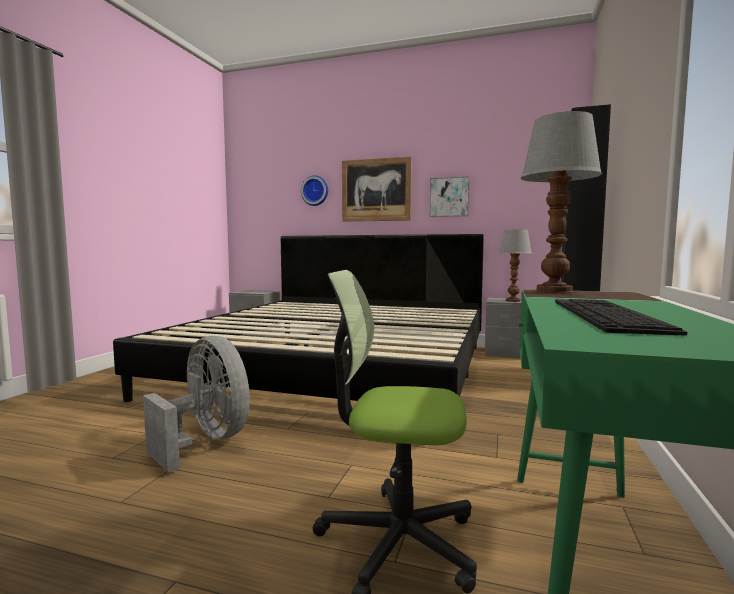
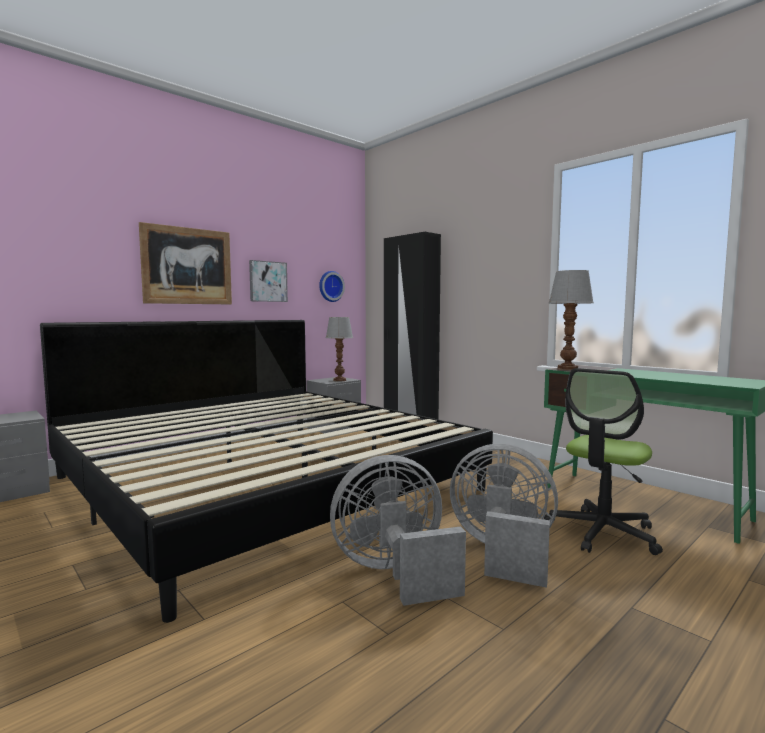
camera: 60 degrees left, 0 degrees up
wall clock [301,175,328,206] -> wall clock moved to [319,271,345,302]
keyboard [555,299,687,336] -> none
none -> grey fan [450,444,558,588]

